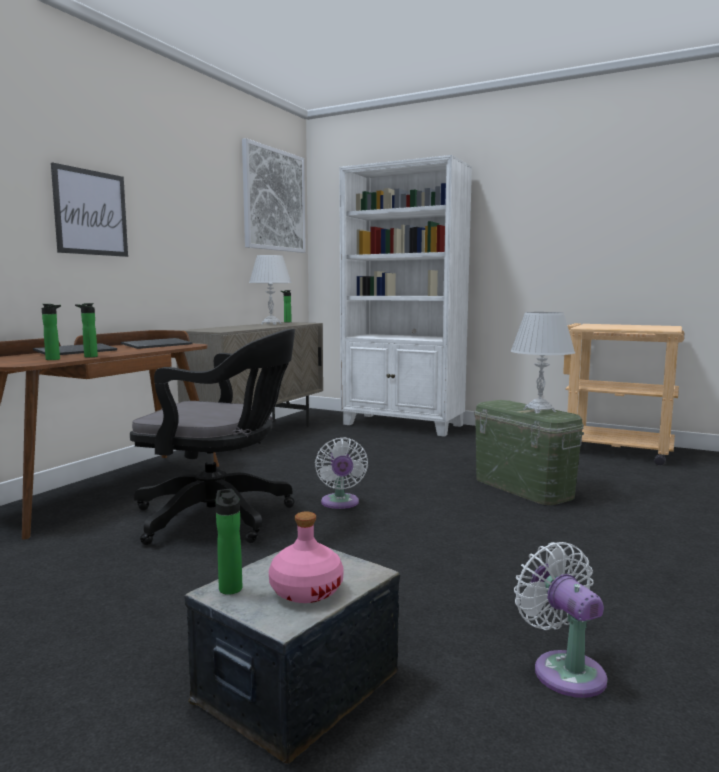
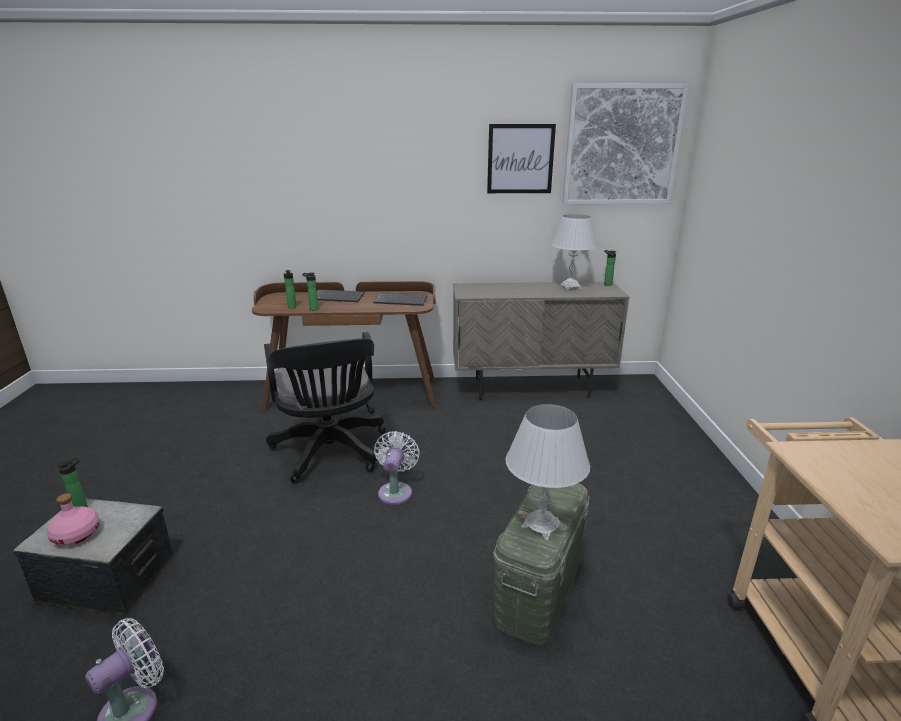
camera: 60 degrees right, 15 degrees up
picture [51,162,128,257] -> picture moved to [487,124,556,193]
white fan [315,437,368,509] -> white fan turned 135 degrees clockwise [374,431,420,505]
white bookcase [339,155,472,437] -> none

